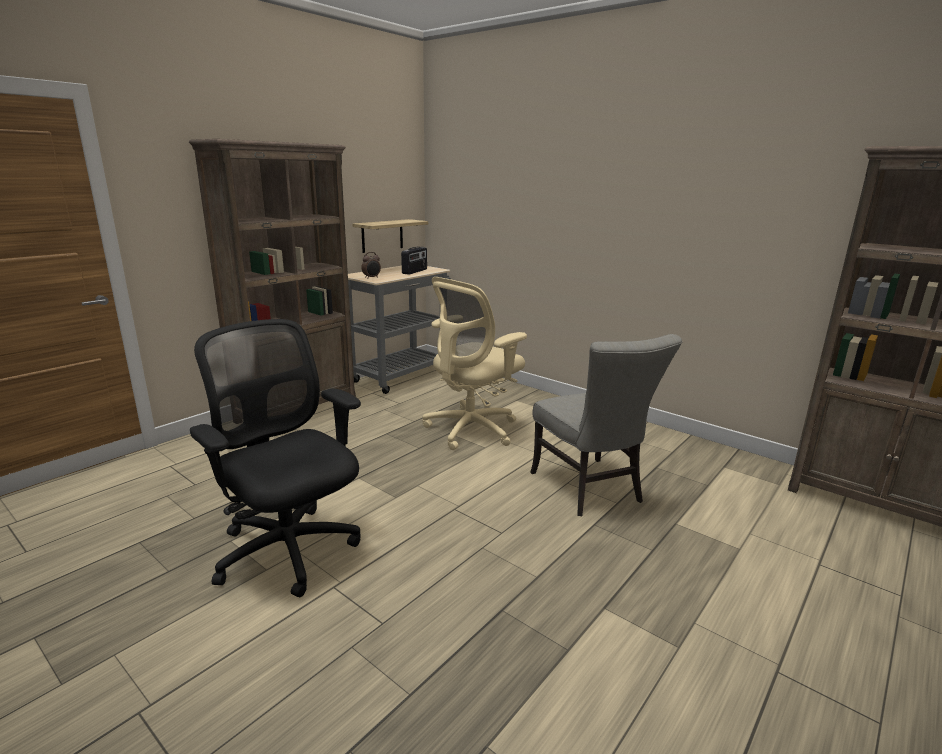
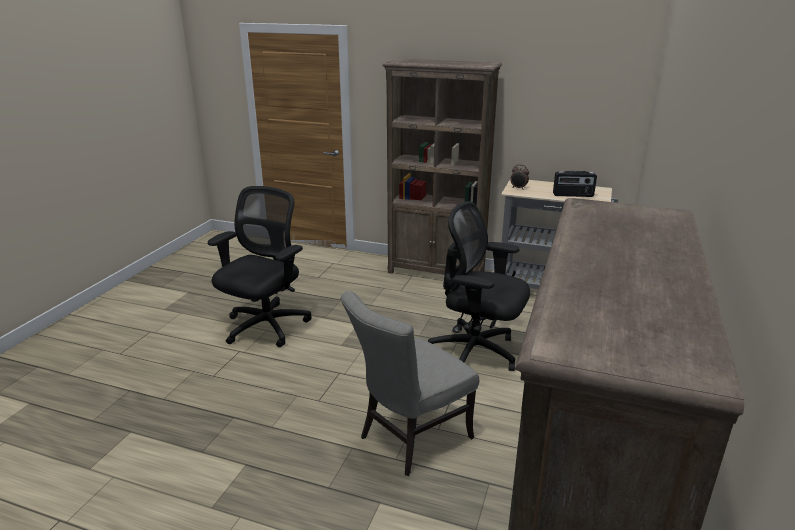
camera: 70 degrees right, 5 degrees up
shelf [352,219,428,253] -> none
beige office chair [422,277,527,450] -> black office chair [428,201,530,371]

